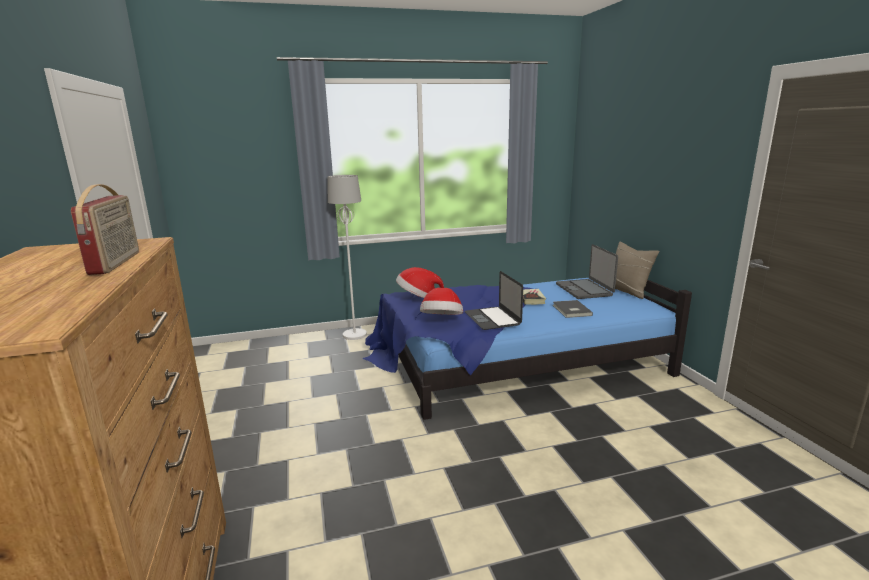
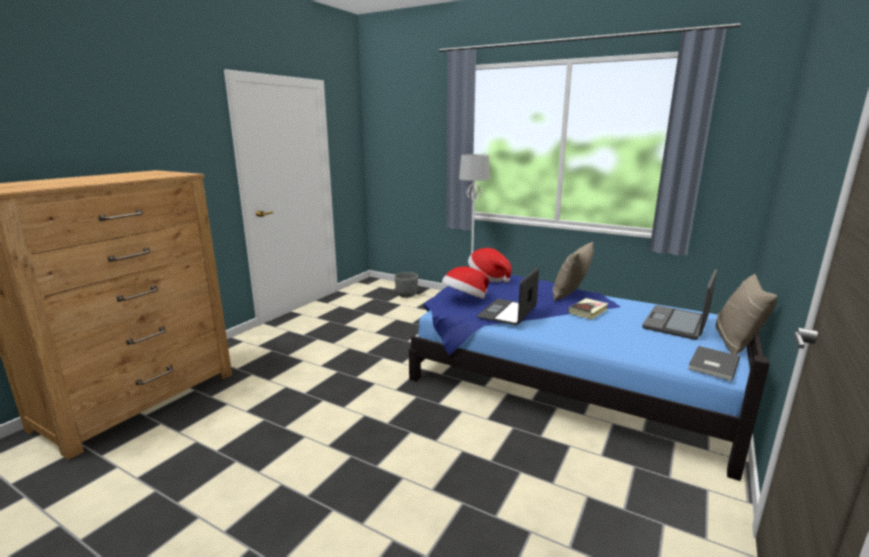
camera: 45 degrees right, 0 degrees up
radio [71,184,139,275] -> none
grey book [553,300,593,318] -> grey book moved to [688,346,740,381]
none -> grey planter [394,272,418,298]
none -> beige pillow [553,242,594,301]

